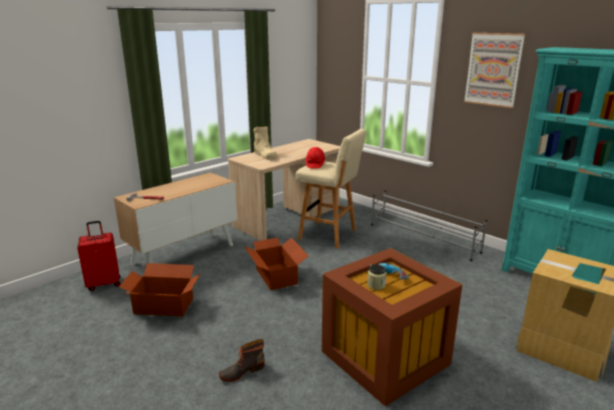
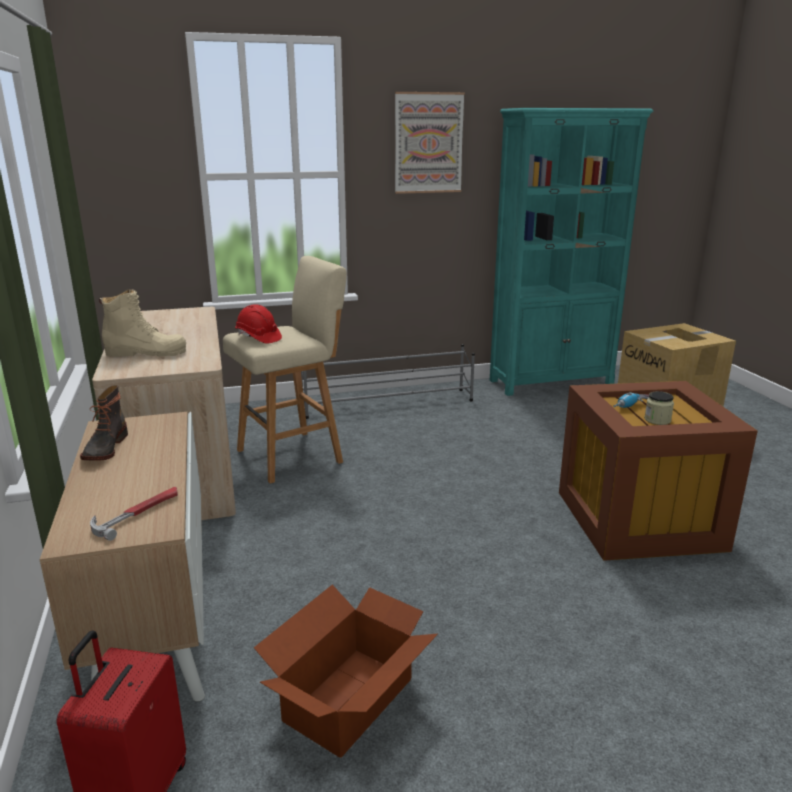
camera: 60 degrees left, 0 degrees up
boot [219,339,265,382] -> boot moved to [80,385,128,460]
cardboard box [244,237,309,290] -> none

